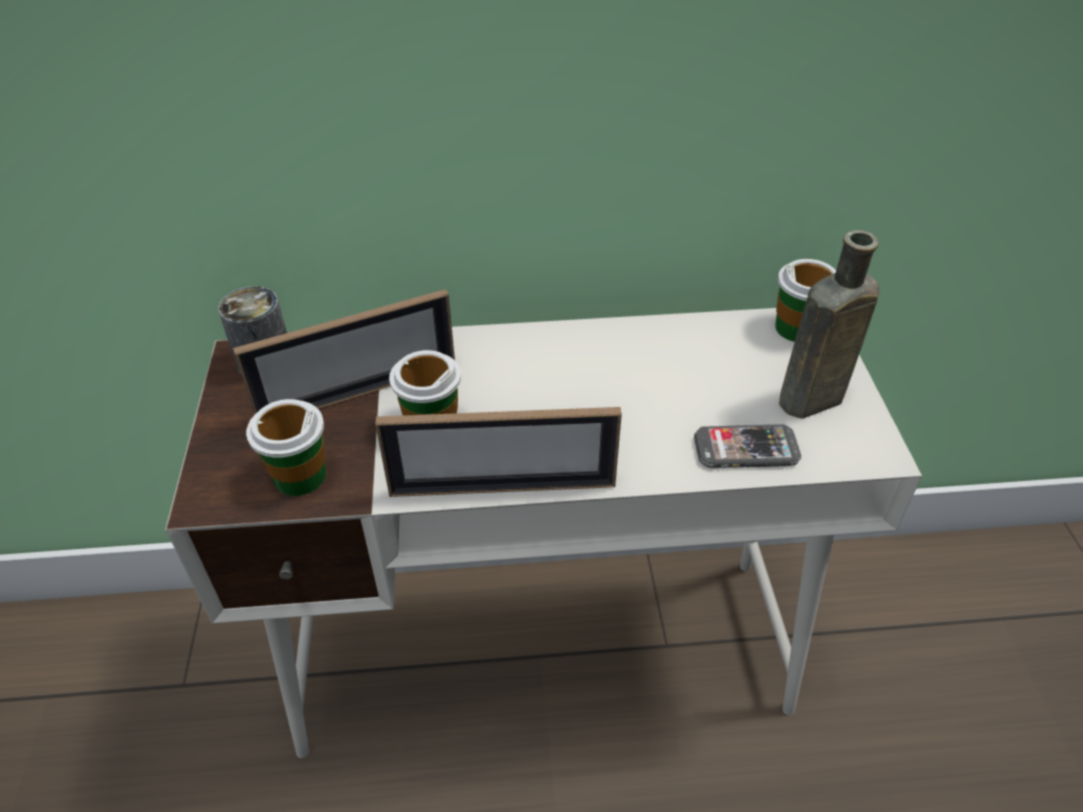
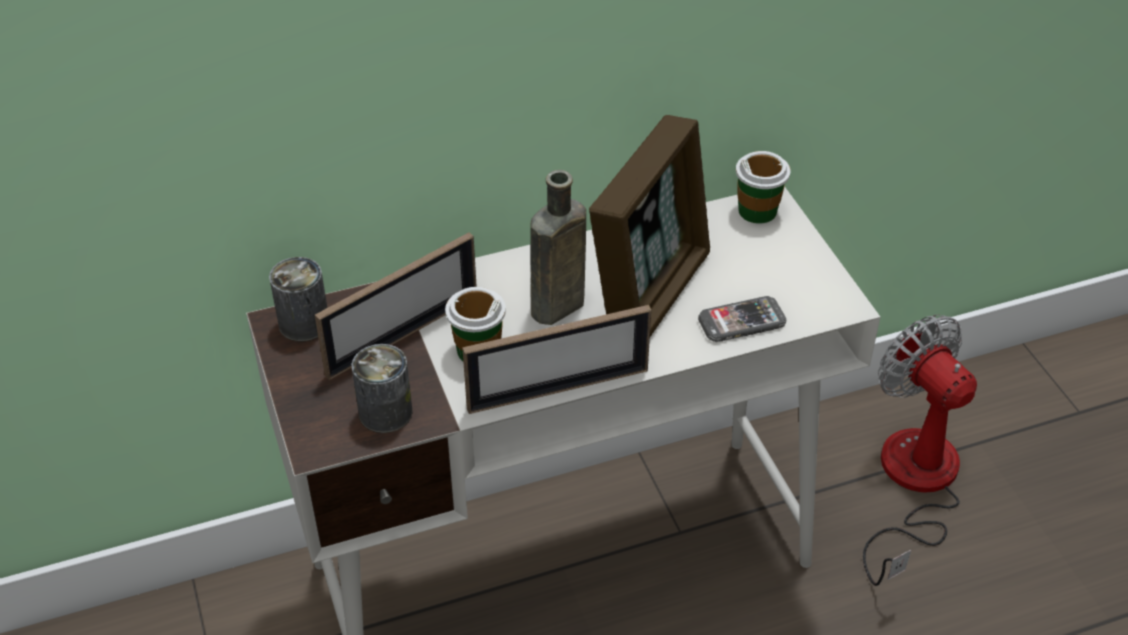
camera: 15 degrees left, 0 degrees up
cup [246,399,326,496] -> can [352,344,413,433]
brown bottle [771,230,880,419] -> brown bottle moved to [530,170,586,325]
none -> picture frame [589,115,710,337]
none -> fan [863,315,977,586]

